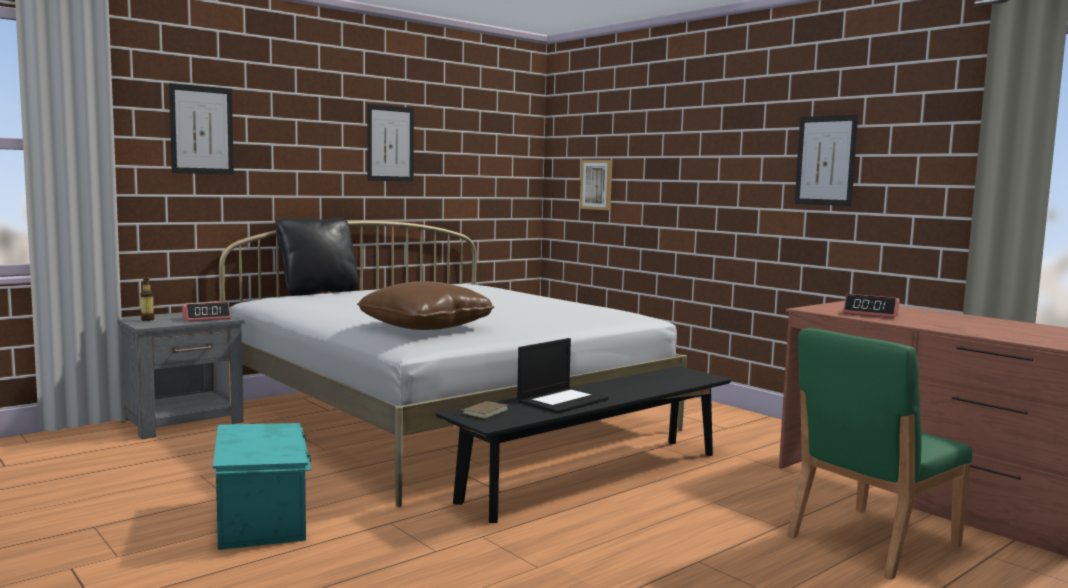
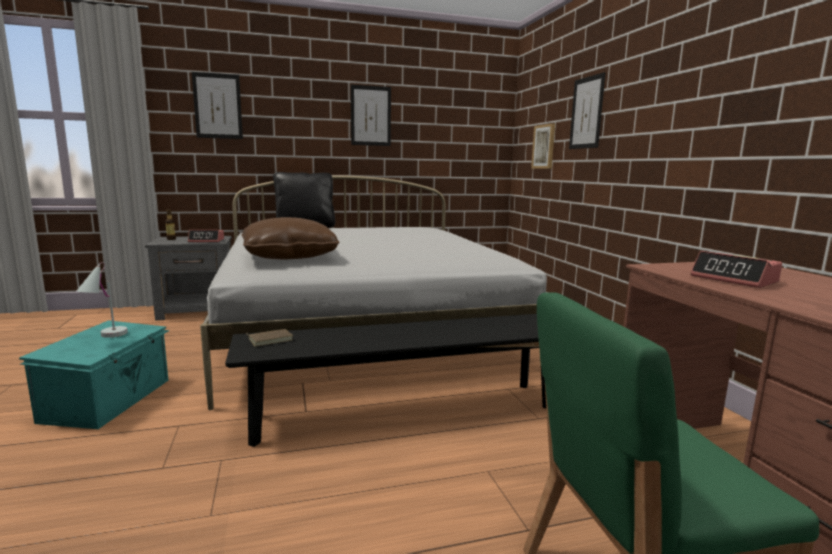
camera: 25 degrees right, 5 degrees up
laptop [517,338,609,414] -> none
picture [795,114,858,206] -> picture moved to [569,72,606,149]
none -> white table lamp [76,262,128,338]

